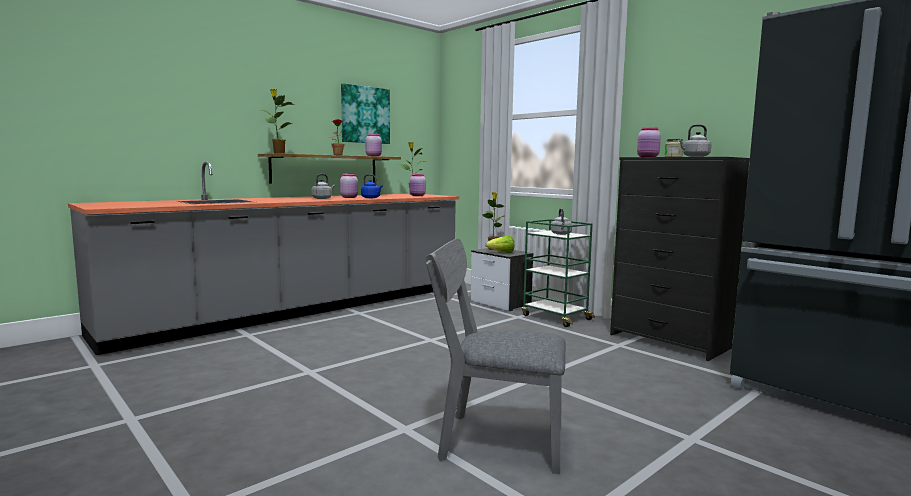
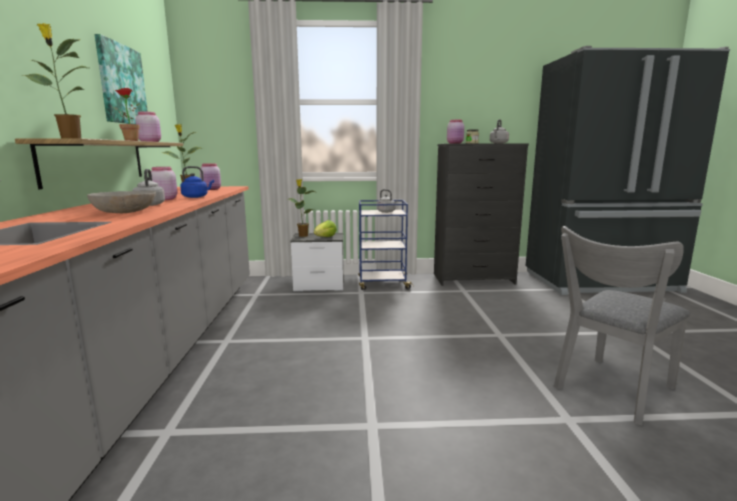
camera: 50 degrees left, 5 degrees up
green cart [522,219,595,327] -> blue cart [358,200,413,290]
none -> grey bowl [87,191,156,213]

